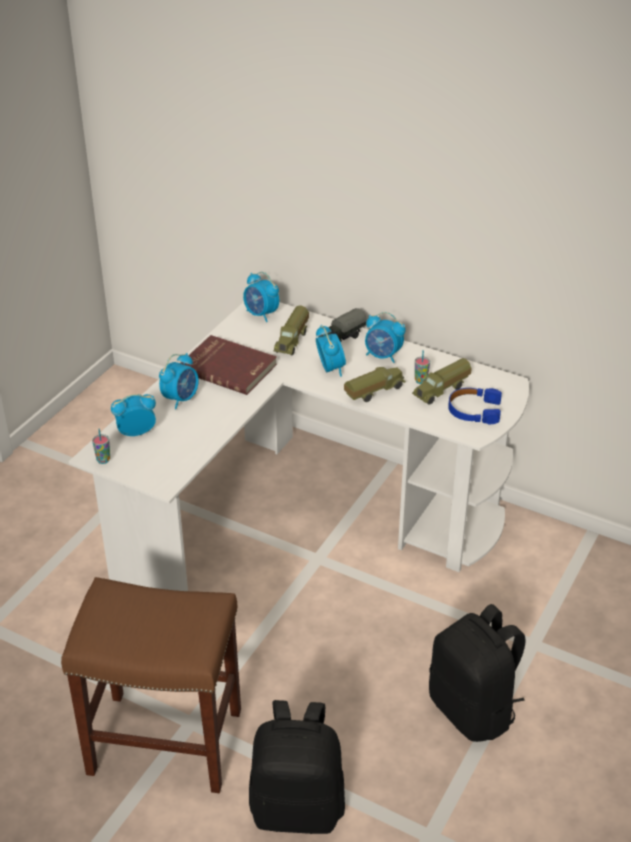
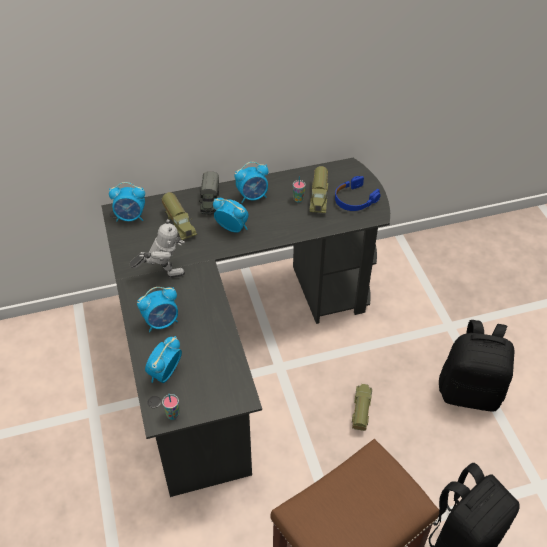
camera: 45 degrees left, 10 degrees up
white desk [69,302,529,591] -> black desk [101,158,390,497]
alarm clock [159,353,199,409] -> alarm clock turned 75 degrees clockwise [137,287,178,333]
red book [181,335,277,395] -> toy robot [130,219,185,278]
toy truck [344,367,406,402] -> toy truck moved to [352,384,372,431]

